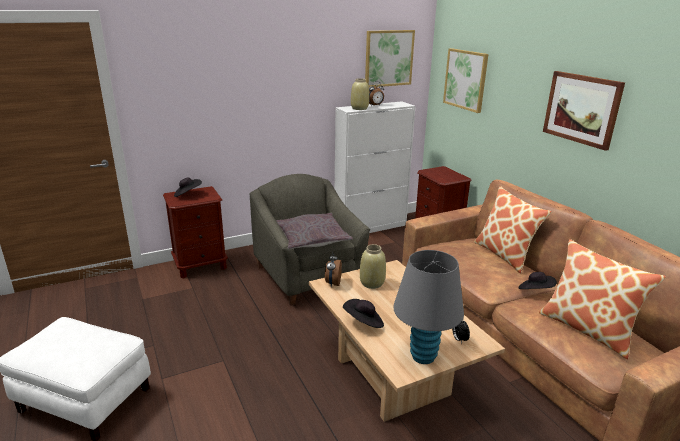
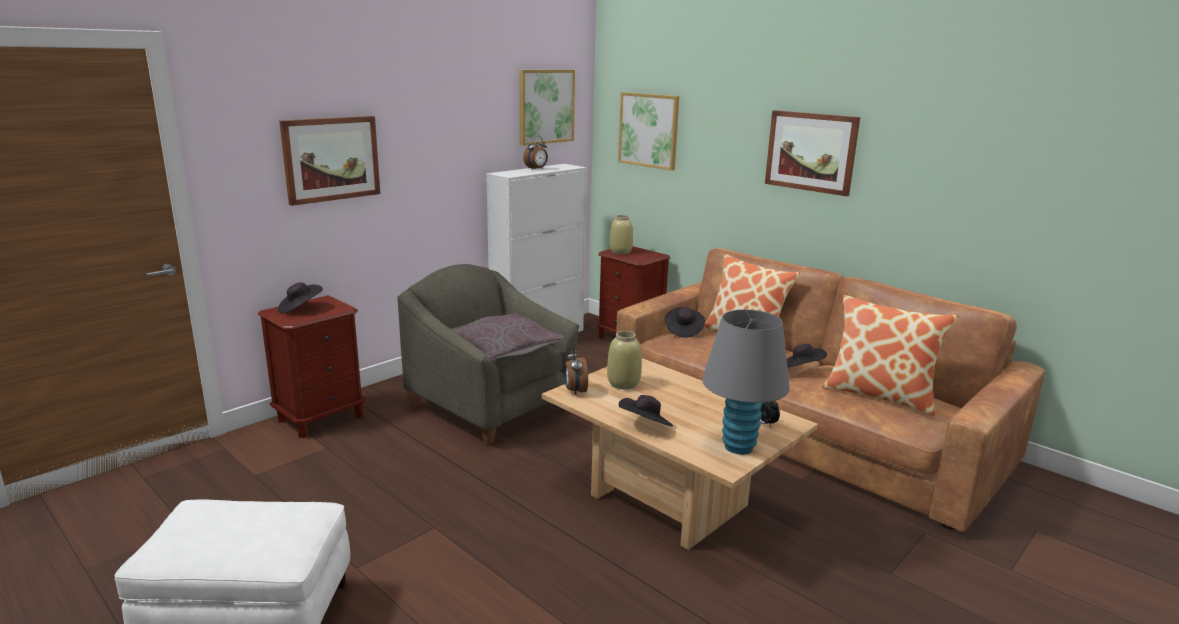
camera: 20 degrees left, 5 degrees down
beige vase [351,78,369,110] -> beige vase moved to [610,215,633,254]
none -> picture [279,116,380,206]
none -> black hat [665,307,705,338]

